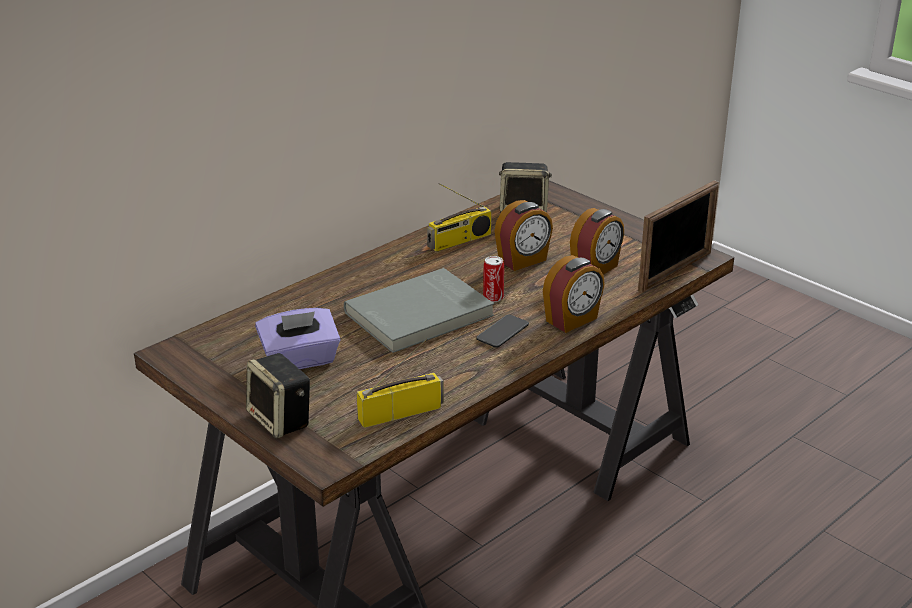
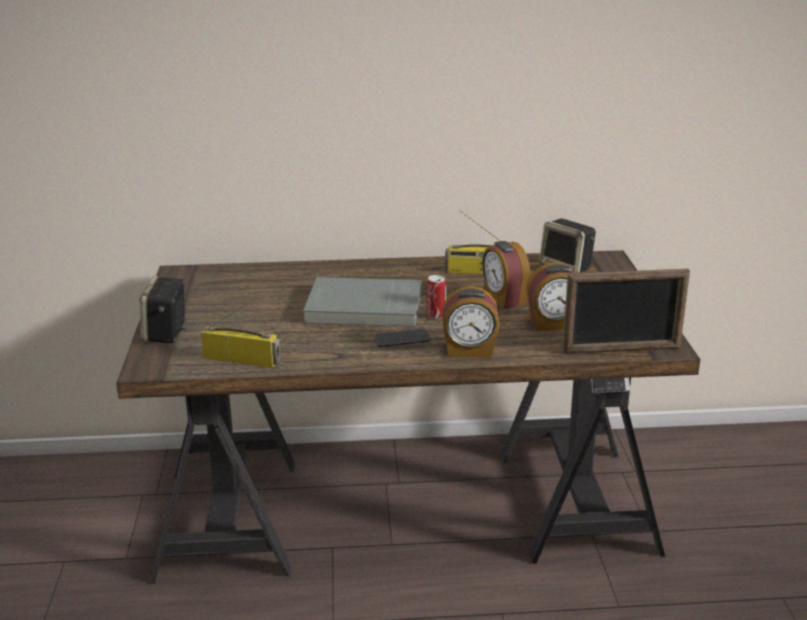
camera: 40 degrees right, 5 degrees down
purple tissue box [255,308,341,369] -> none
alarm clock [494,200,553,271] -> alarm clock turned 60 degrees clockwise [482,241,530,310]

